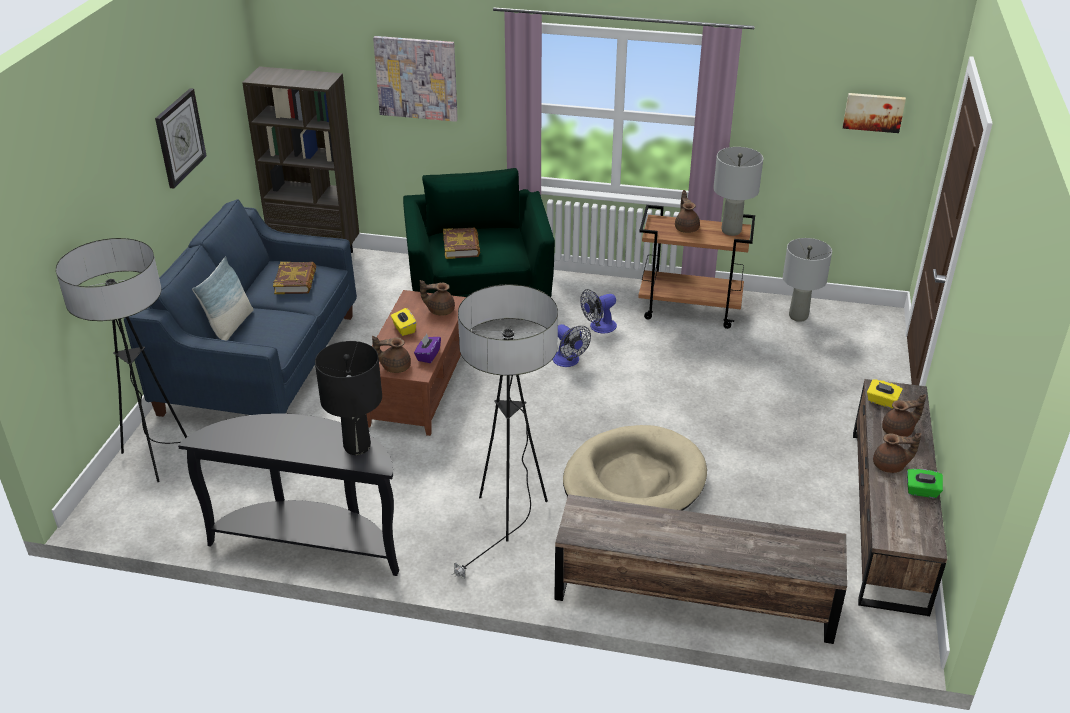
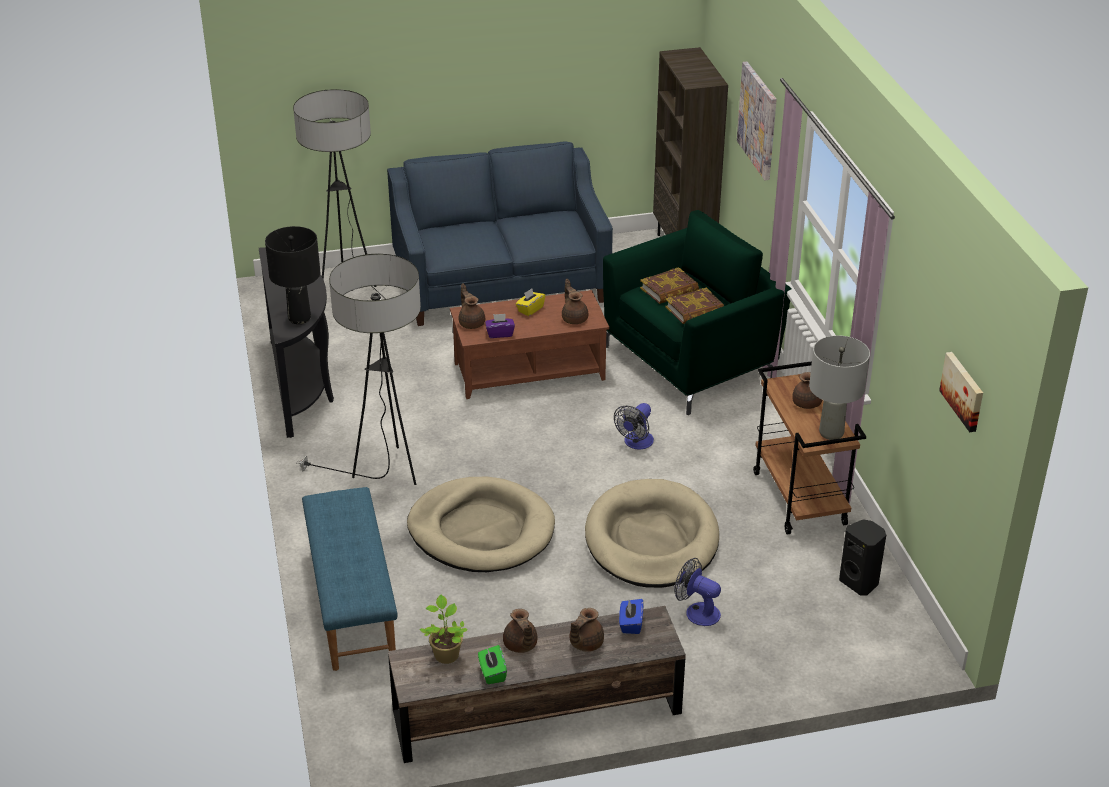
camera: 65 degrees right, 0 degrees up
wall clock [155,88,206,188] -> none
pillow [192,257,254,341] -> none
book [273,262,316,294] -> book moved to [665,287,724,324]
brown tv stand [554,494,847,644] -> blue bench [302,487,398,671]
fan [580,289,617,334] -> fan moved to [674,558,721,626]
grey table lamp [783,238,832,322] -> black speaker [839,519,886,596]
yellow tissue box [867,380,903,408] -> blue tissue box [619,599,643,634]
brown teapot [882,394,926,437] -> brown teapot turned 75 degrees clockwise [569,608,604,652]
none -> potted plant [419,594,467,664]
none -> beige dog bed [585,479,719,588]

